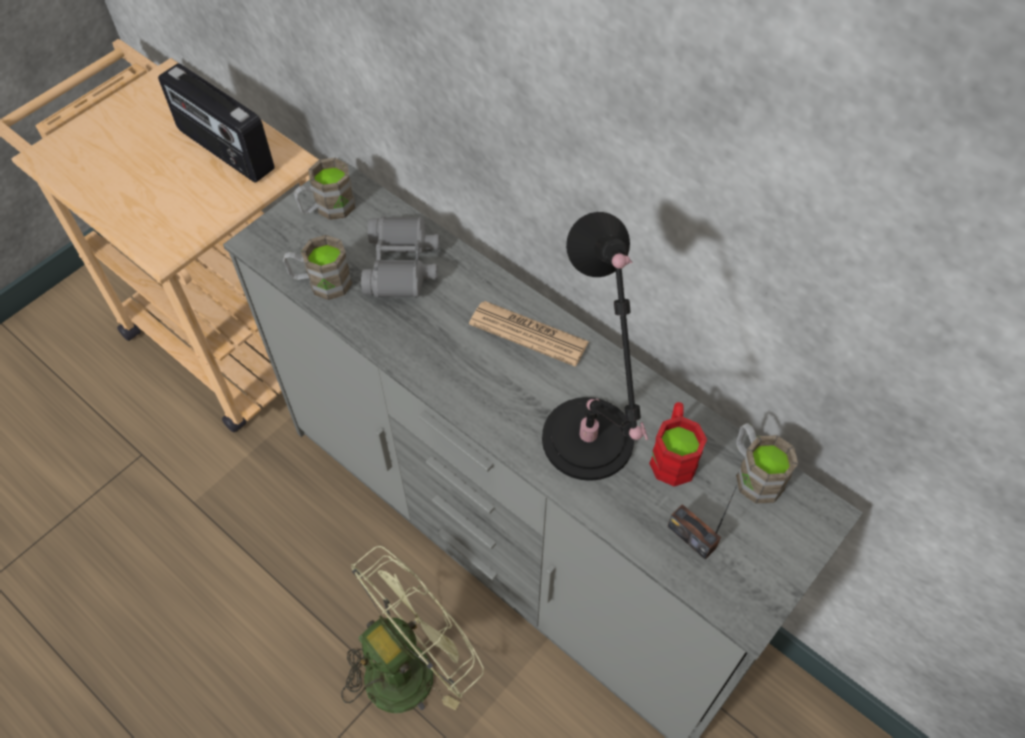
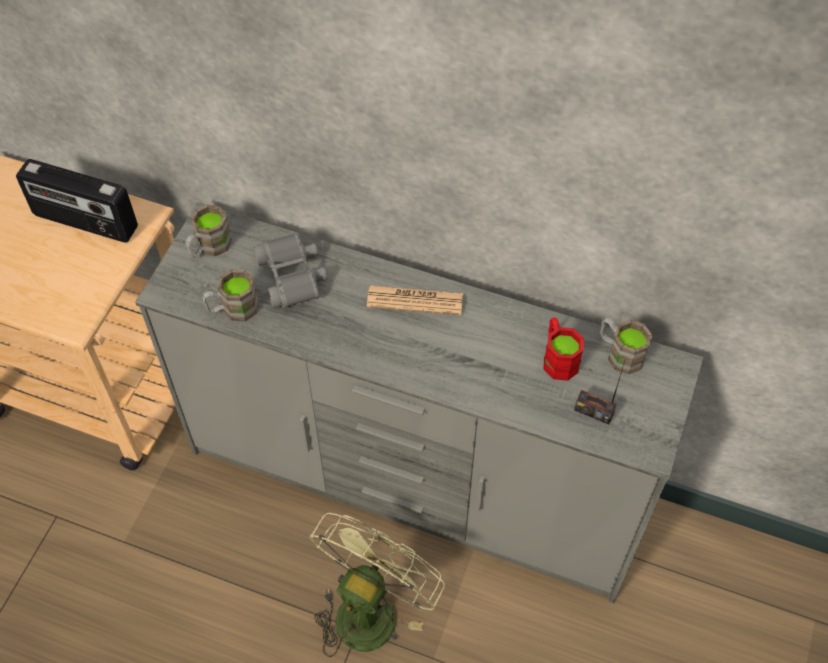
camera: 20 degrees left, 0 degrees up
black table lamp [542,212,649,481] -> none

